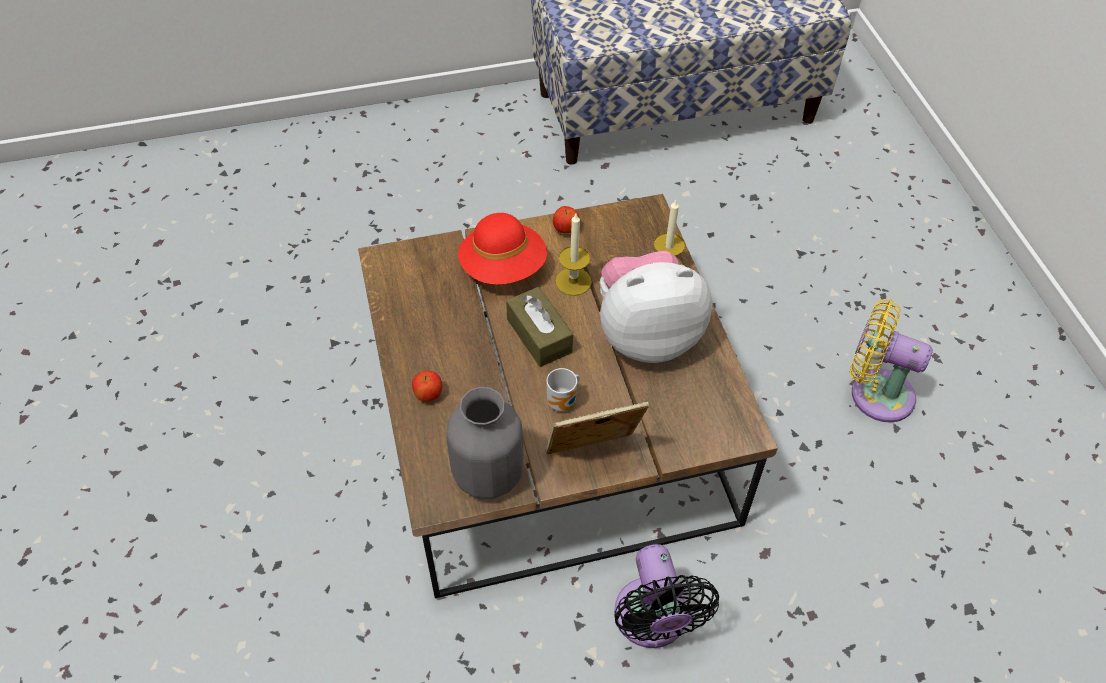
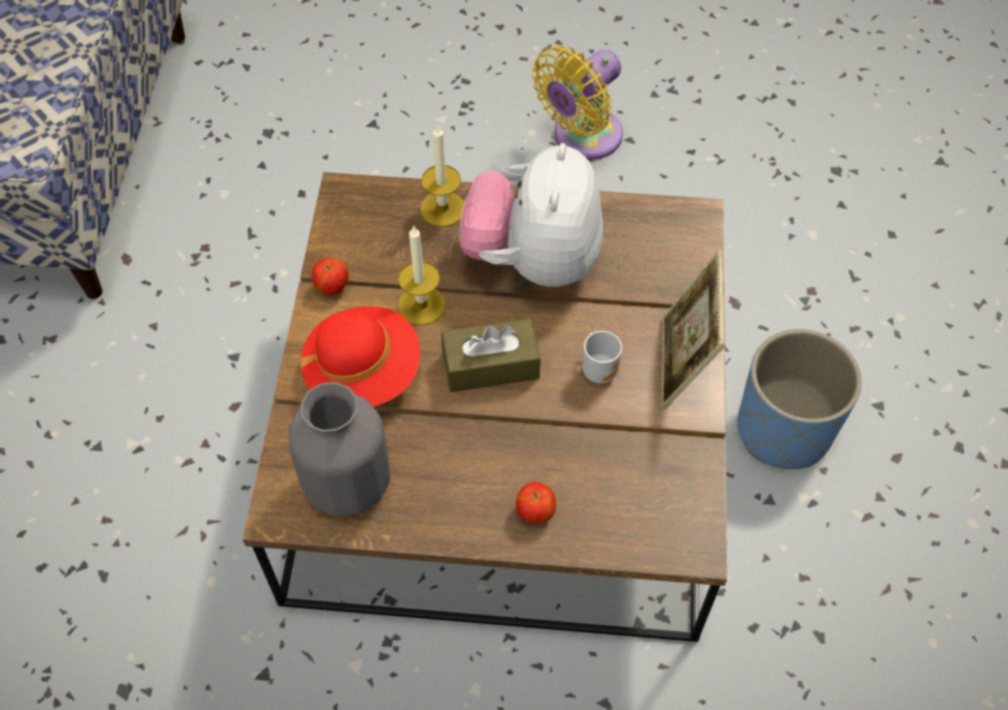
camera: 70 degrees left, 5 degrees up
grey vase [446,387,523,499] -> grey vase moved to [289,382,390,516]
black fan [614,544,719,648] -> blue planter [738,329,862,469]

